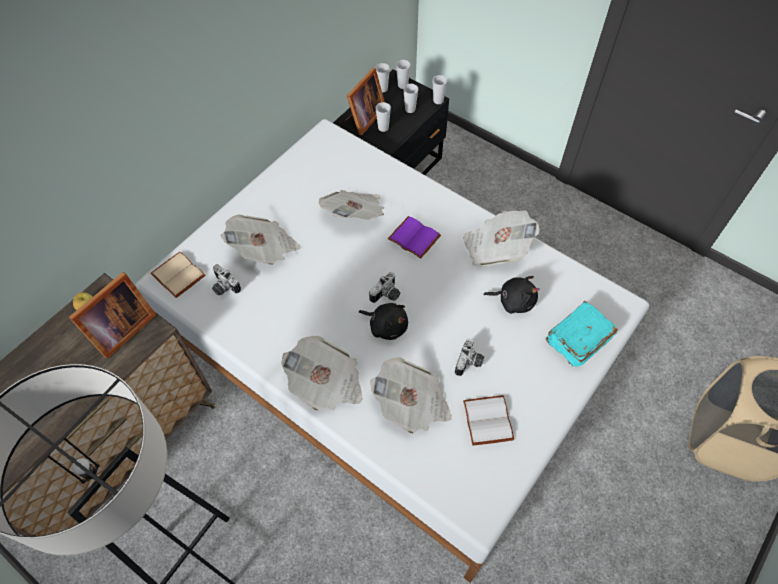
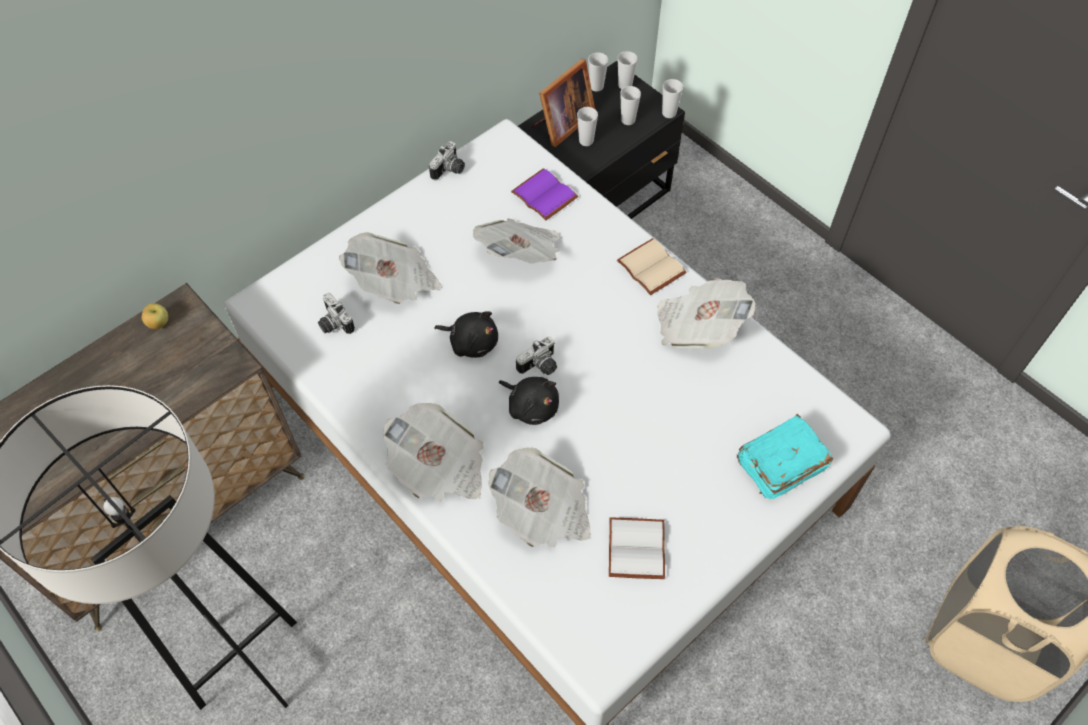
camera: 10 degrees right, 0 degrees up
picture frame [69,272,156,359] -> none
beige book [150,252,205,298] -> beige book moved to [617,238,687,295]
purple book [388,216,441,259] -> purple book moved to [511,168,578,220]
camera [455,338,484,376] -> camera moved to [429,141,465,180]
black plush toy [483,276,539,314] -> black plush toy moved to [434,312,498,358]

